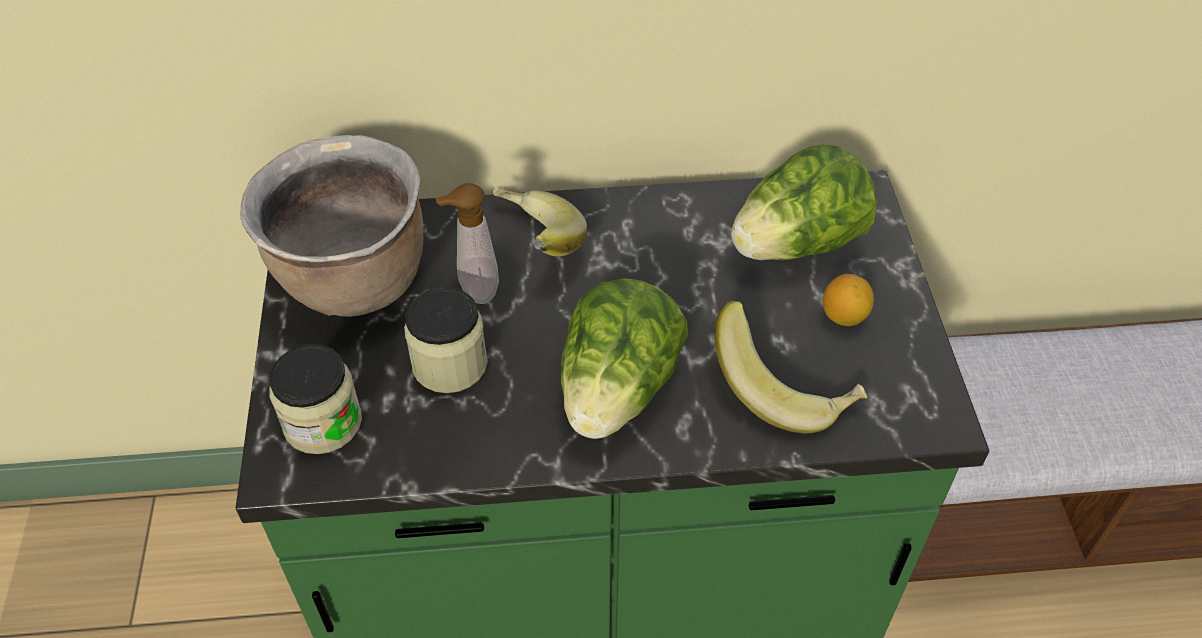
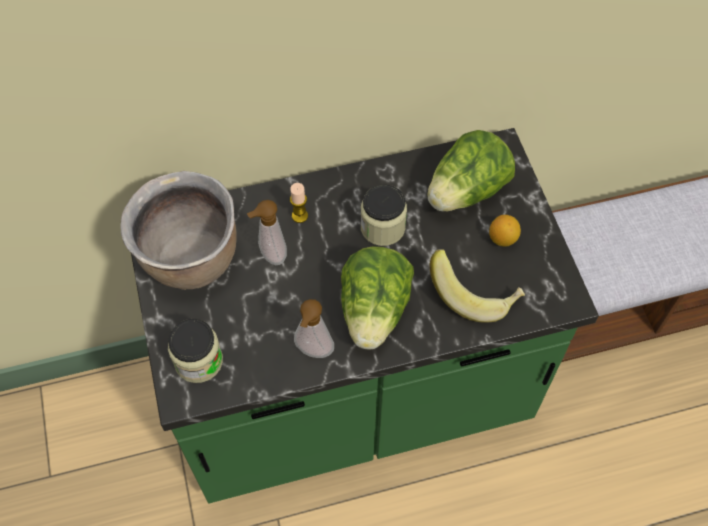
camera: 10 degrees left, 10 degrees up
jar [404,287,488,393] -> jar moved to [361,185,407,246]
banana [493,186,587,256] -> candle [290,183,308,223]
none -> soap dispenser [294,299,334,358]

